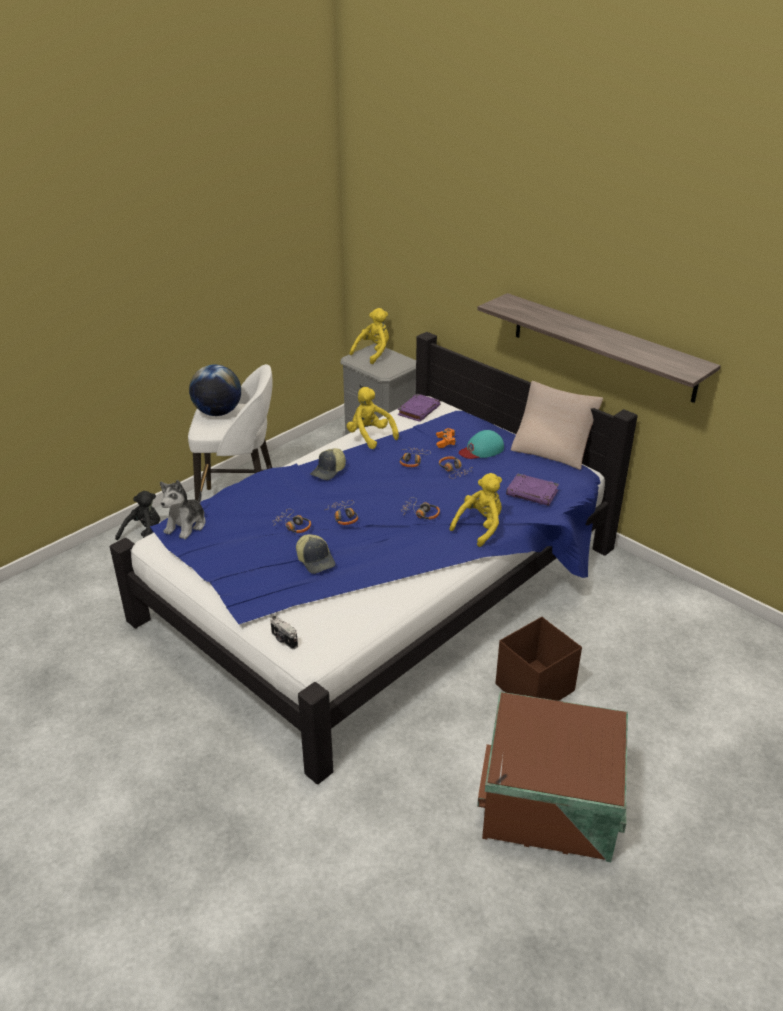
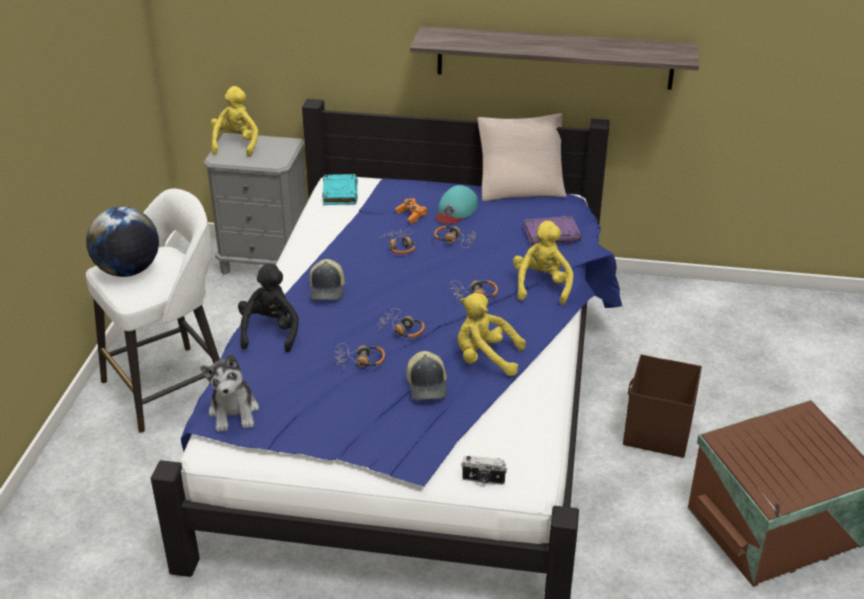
camera: 35 degrees left, 0 degrees up
black plush toy [115,491,160,540] -> black plush toy moved to [238,264,299,352]
cap [296,534,335,574] -> cap turned 60 degrees clockwise [407,351,447,400]
yellow plush toy [347,387,399,449] -> yellow plush toy moved to [458,293,526,376]
purple book [398,394,441,422] -> turquoise book [322,174,358,205]

